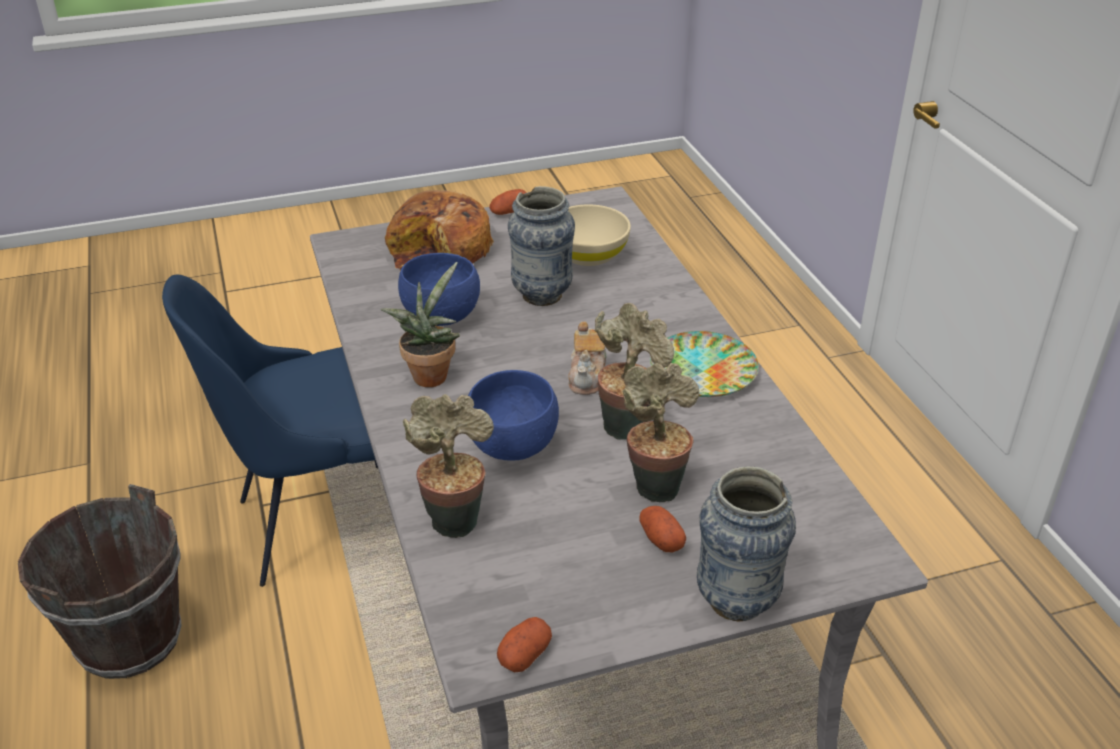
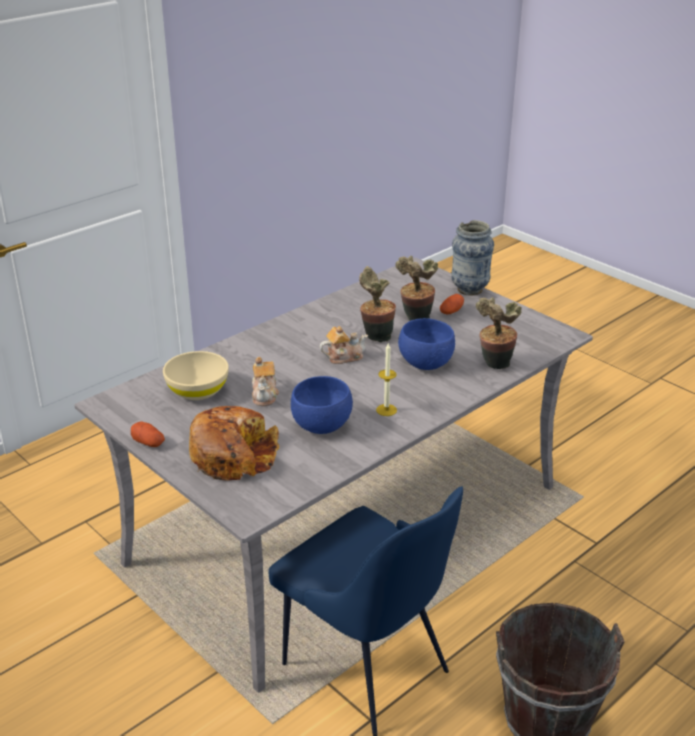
camera: 115 degrees left, 5 degrees down
potted plant [381,262,460,387] -> candle [376,343,397,416]
potato [497,617,552,673] -> none
vase [508,186,575,306] -> teapot [252,357,279,406]
plate [650,331,759,397] -> none

